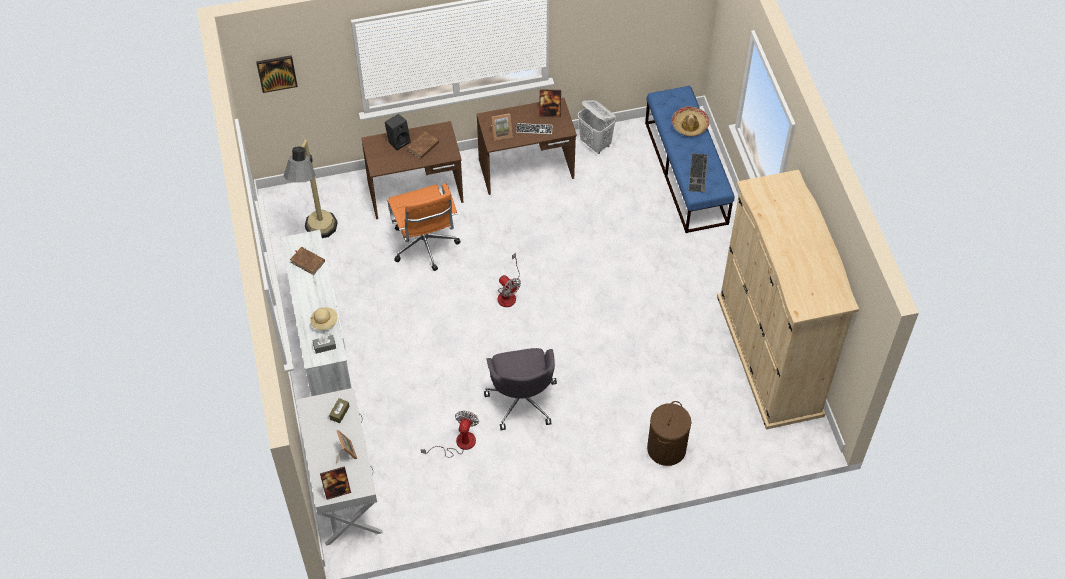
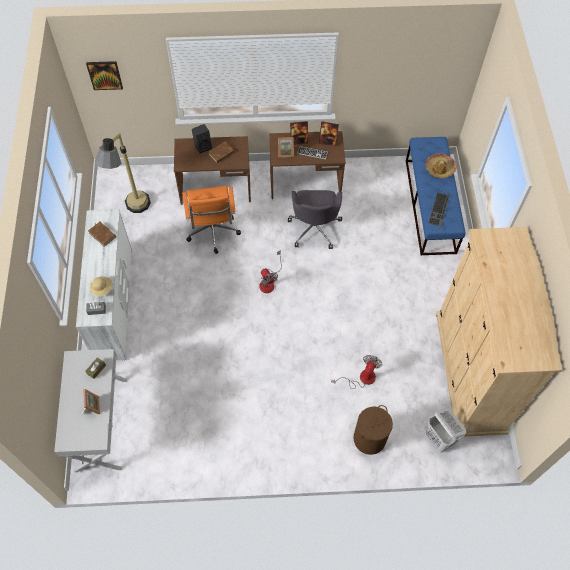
camera: 10 degrees right, 5 degrees up
picture frame [320,466,351,500] -> picture frame moved to [290,121,308,145]
fan [421,411,479,458] -> fan moved to [331,355,382,389]
grey office chair [484,348,557,430] -> grey office chair moved to [288,190,342,249]
white laundry basket [578,100,616,154] -> white laundry basket moved to [426,408,466,452]

